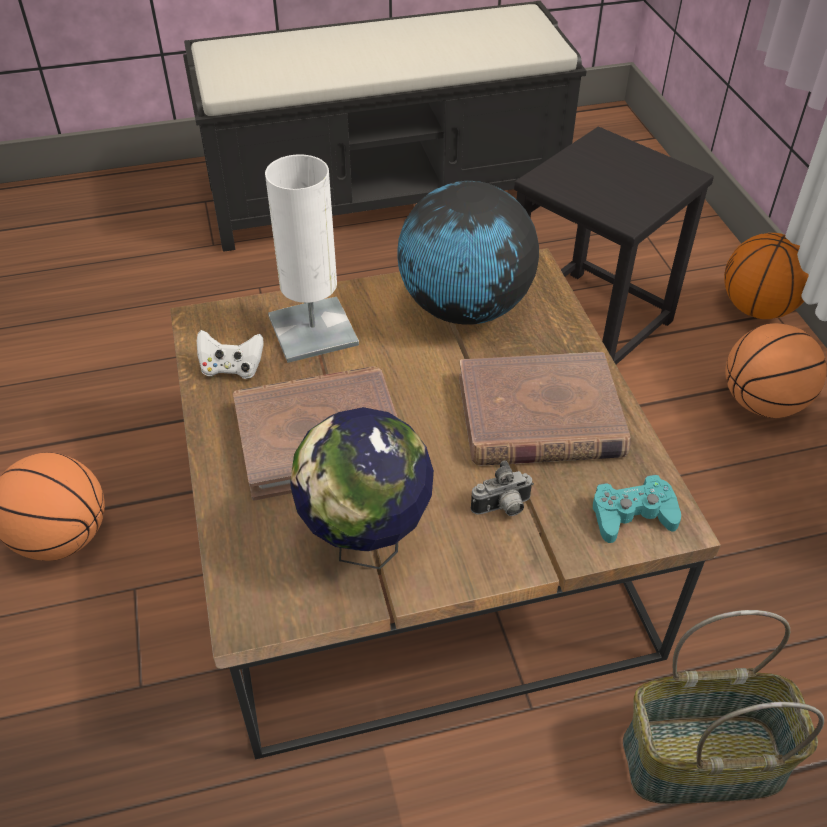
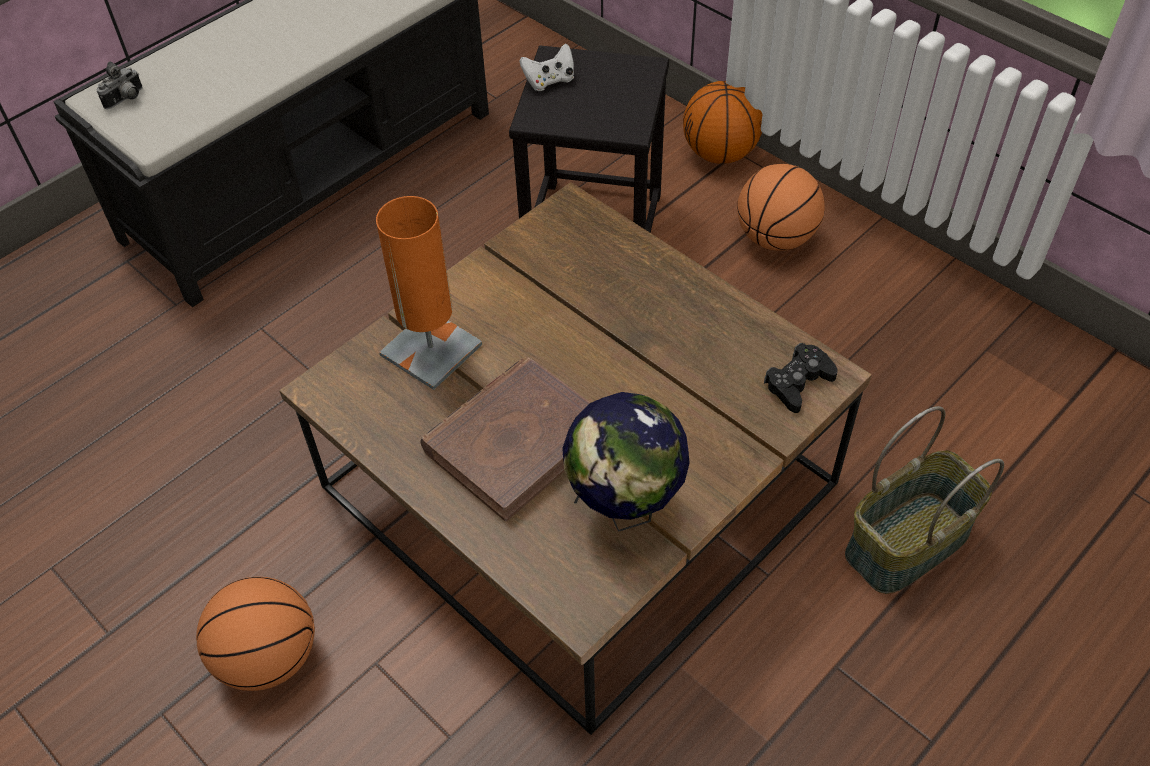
camera: 30 degrees left, 5 degrees up
white game controller [197,330,264,379] -> white game controller moved to [519,43,574,91]
white table lamp [265,154,359,363] -> orange table lamp [376,196,482,390]
globe [397,181,539,325] -> none
brown book [459,352,631,466] -> none
camera [471,461,534,516] -> camera moved to [96,62,143,109]
turquoise game controller [593,474,681,543] -> black game controller [764,343,838,413]

